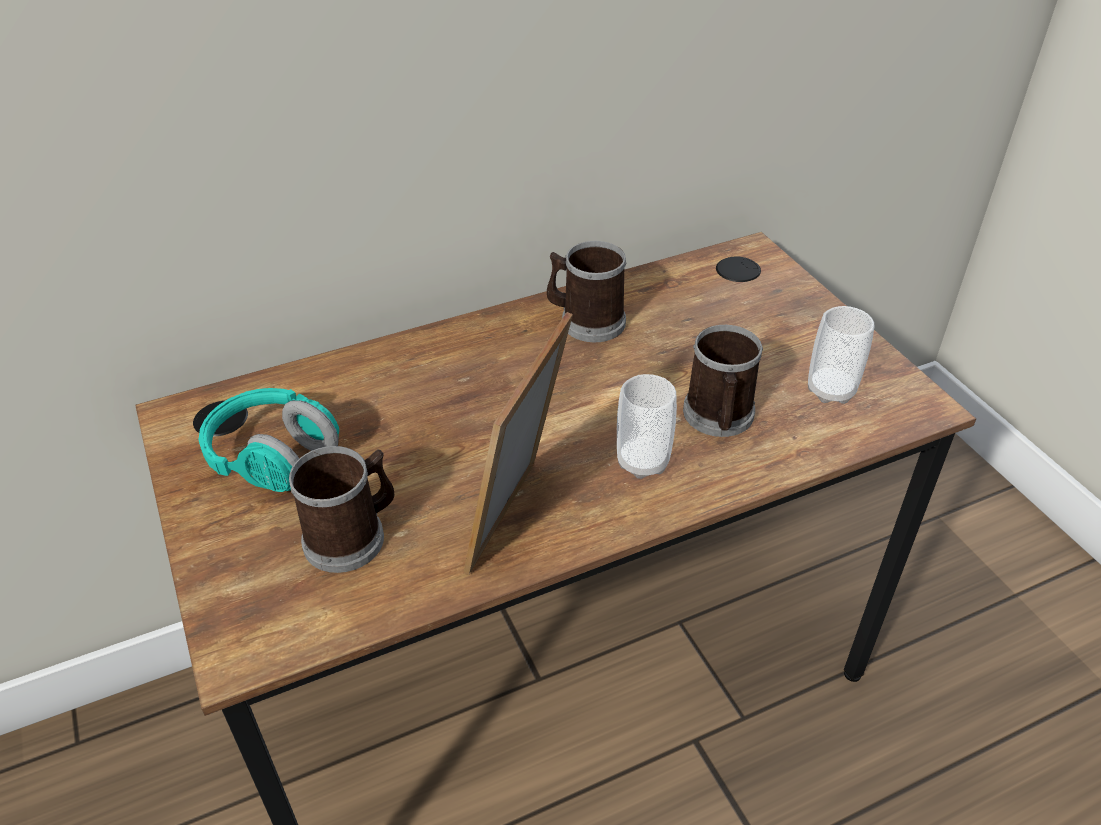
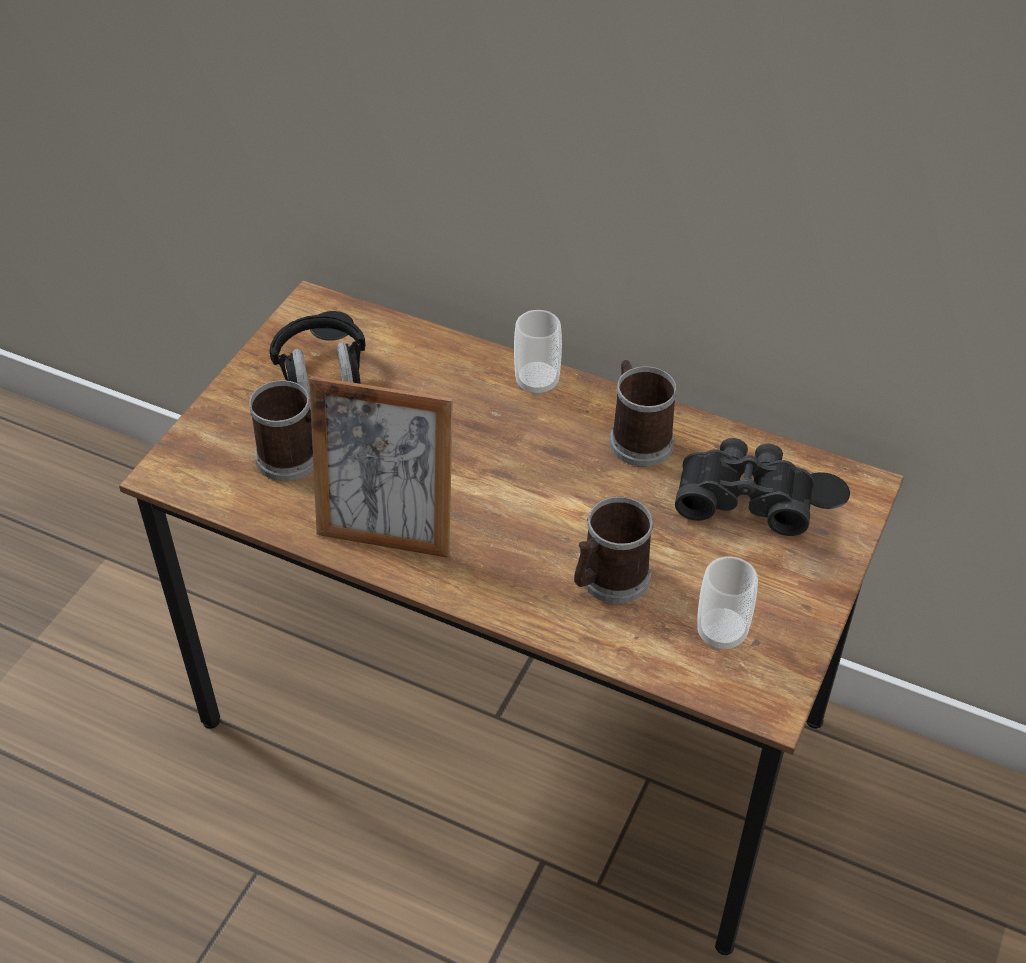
camera: 50 degrees right, 5 degrees up
turquoise headphones [198,388,339,492] -> black headphones [269,315,366,400]
picture frame [463,312,573,575] -> picture frame turned 150 degrees counterclockwise [309,376,453,558]
cup [617,374,677,479] -> cup moved to [514,310,562,396]
none -> black binoculars [675,438,814,536]

